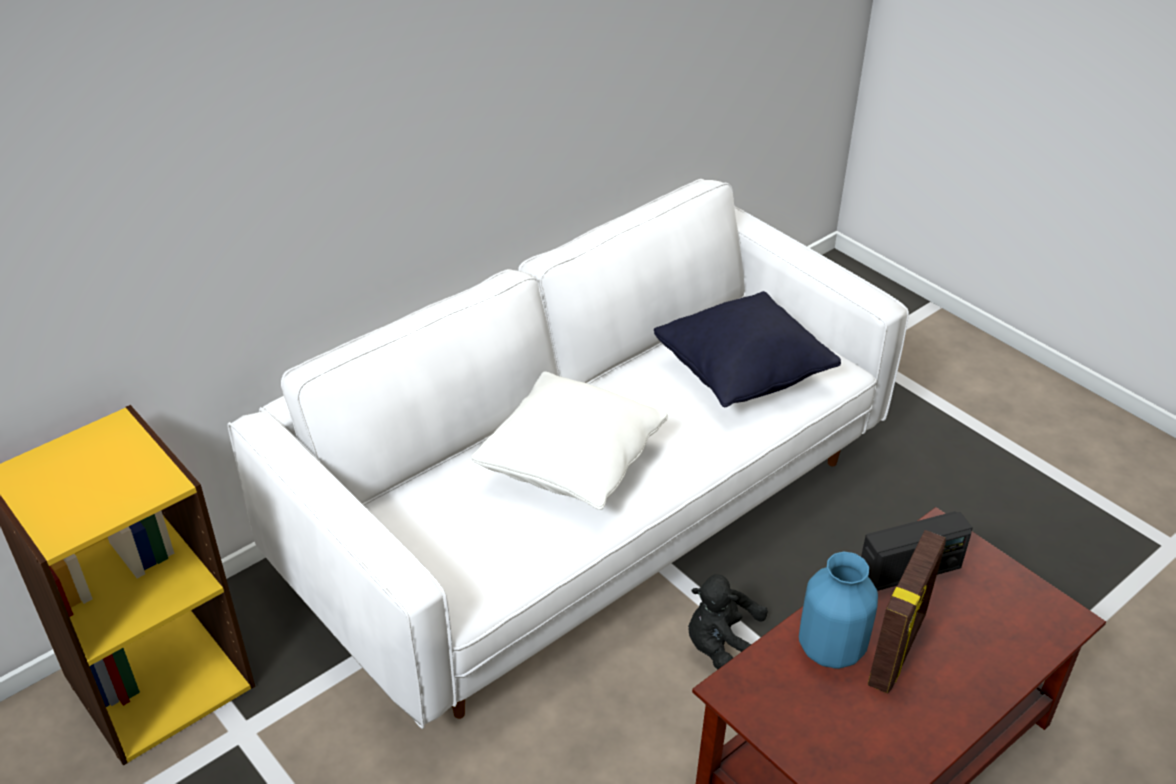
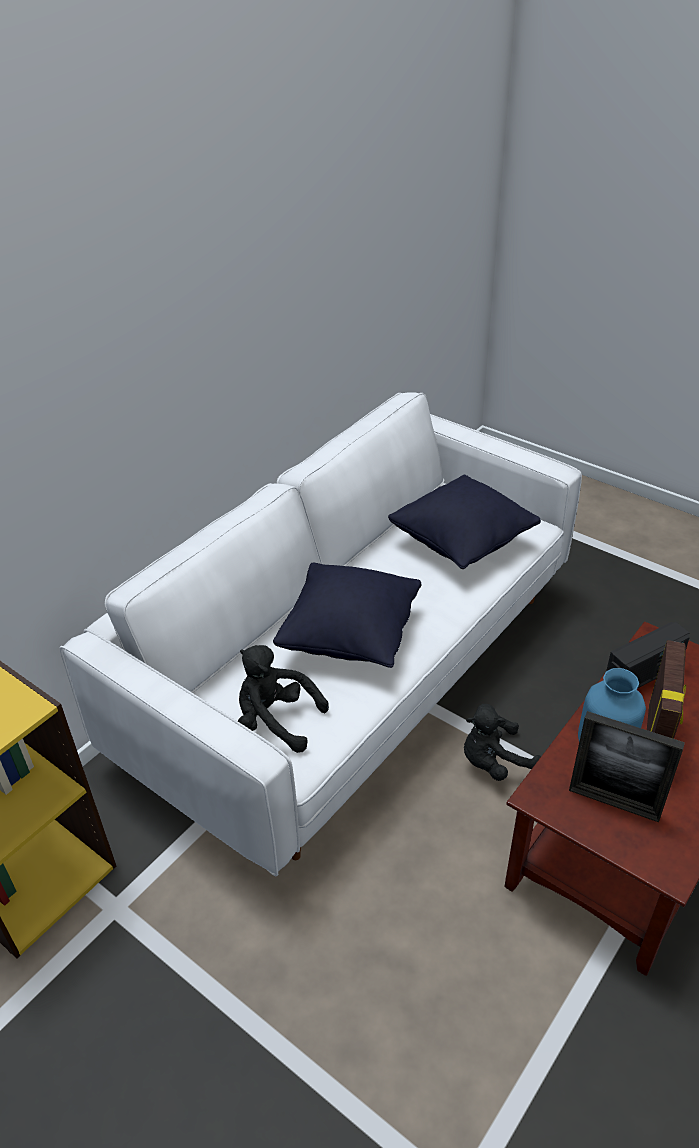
camera: 10 degrees left, 0 degrees up
white pillow [471,371,668,510] -> black pillow [273,563,421,668]
none -> black plush toy [238,645,329,753]
none -> picture frame [569,711,685,822]

